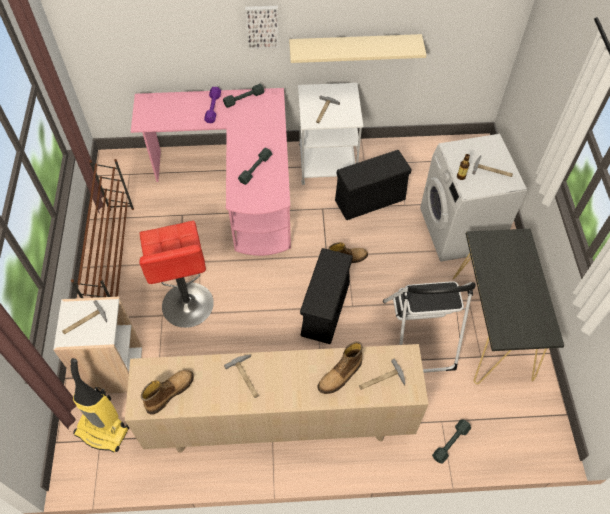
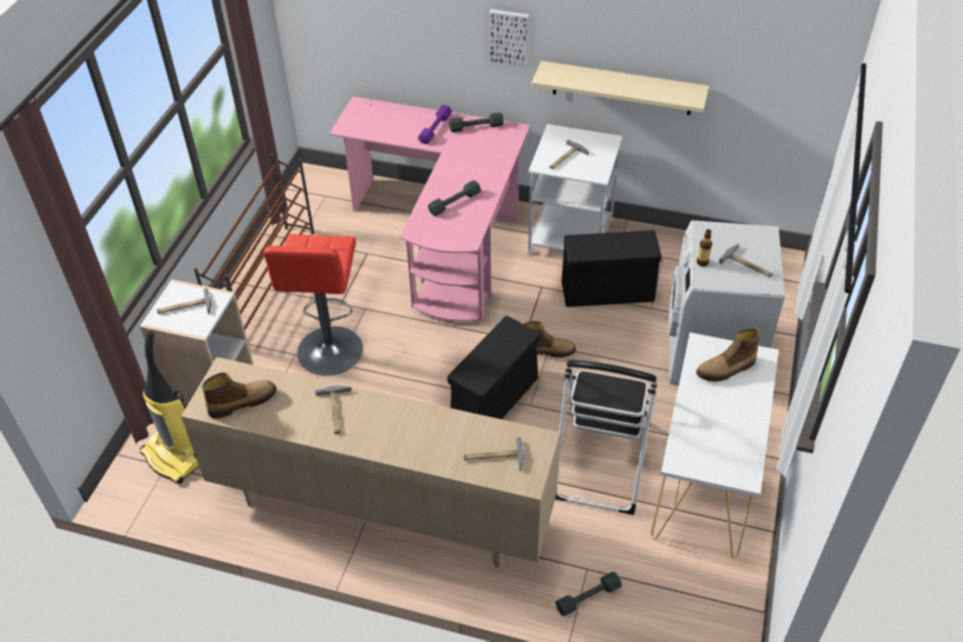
camera: 20 degrees right, 10 degrees down
boot [318,341,362,394] -> boot moved to [696,328,760,382]
black console table [453,229,564,384] -> white console table [651,332,779,558]

